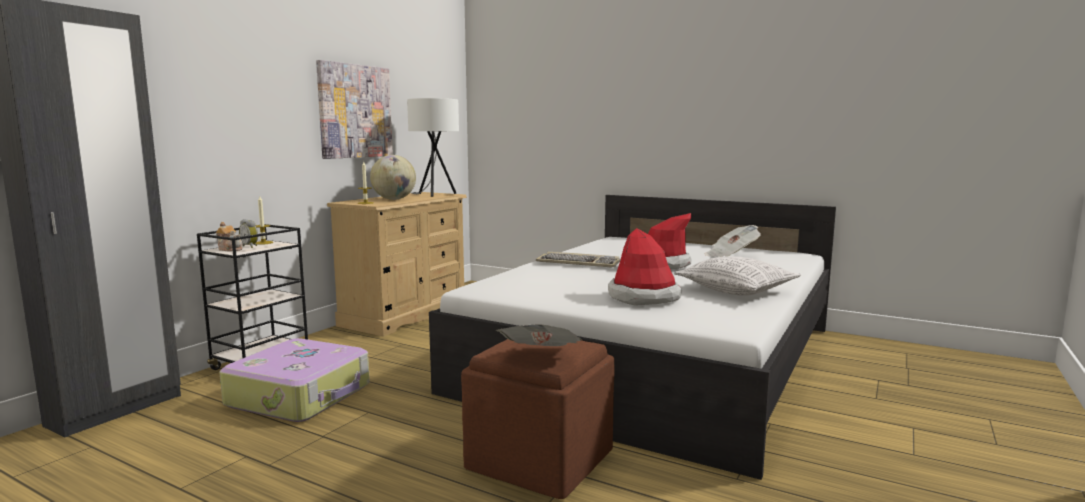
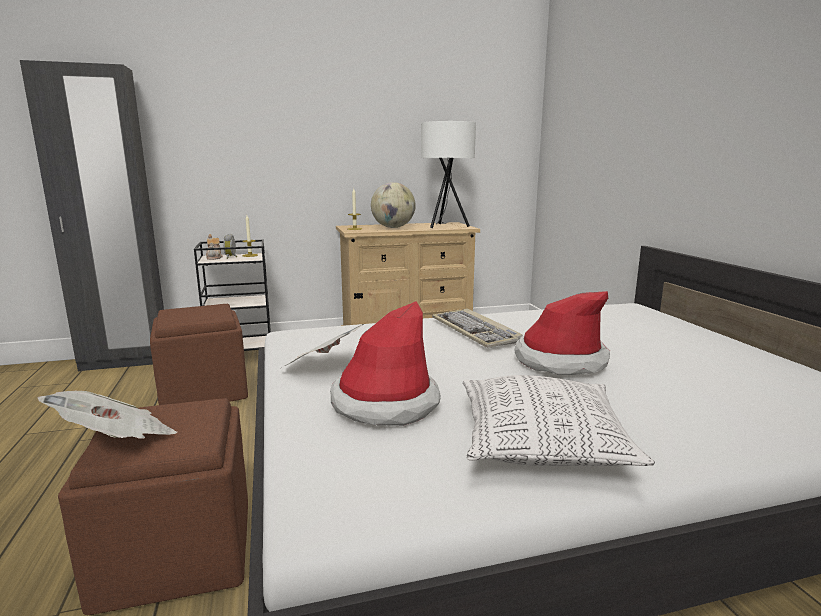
camera: 45 degrees right, 5 degrees up
suitcase [219,338,370,422] -> brown ottoman [150,304,248,405]
picture [316,60,393,159] -> none
newspaper [705,225,761,257] -> newspaper moved to [281,324,364,368]

